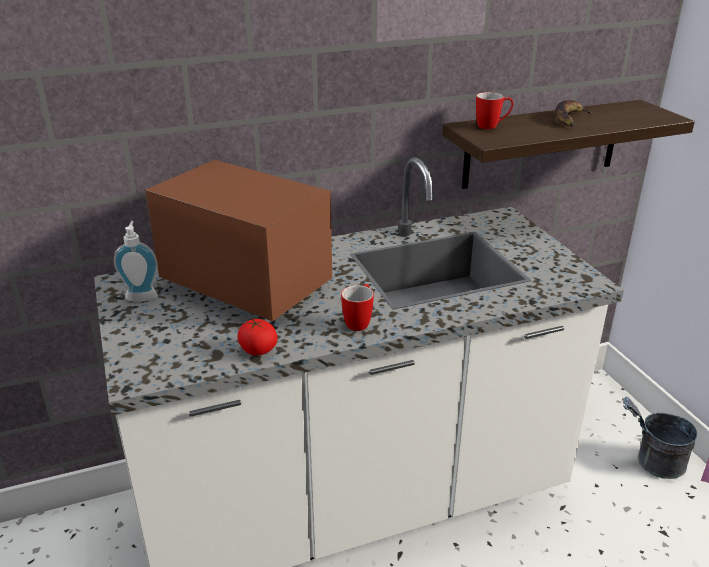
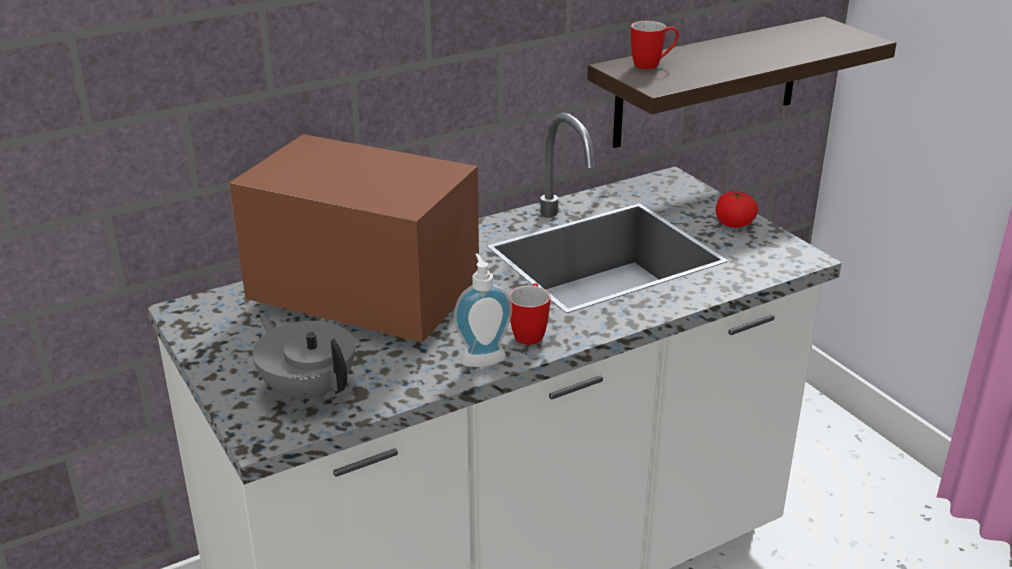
camera: 10 degrees left, 0 degrees up
soap dispenser [114,221,158,302] -> soap dispenser moved to [454,253,512,367]
tomato [237,318,278,356] -> tomato moved to [716,191,758,228]
banana [555,100,595,127] -> none
grey bucket [622,397,697,479] -> none
none -> grey teapot [253,316,355,402]

